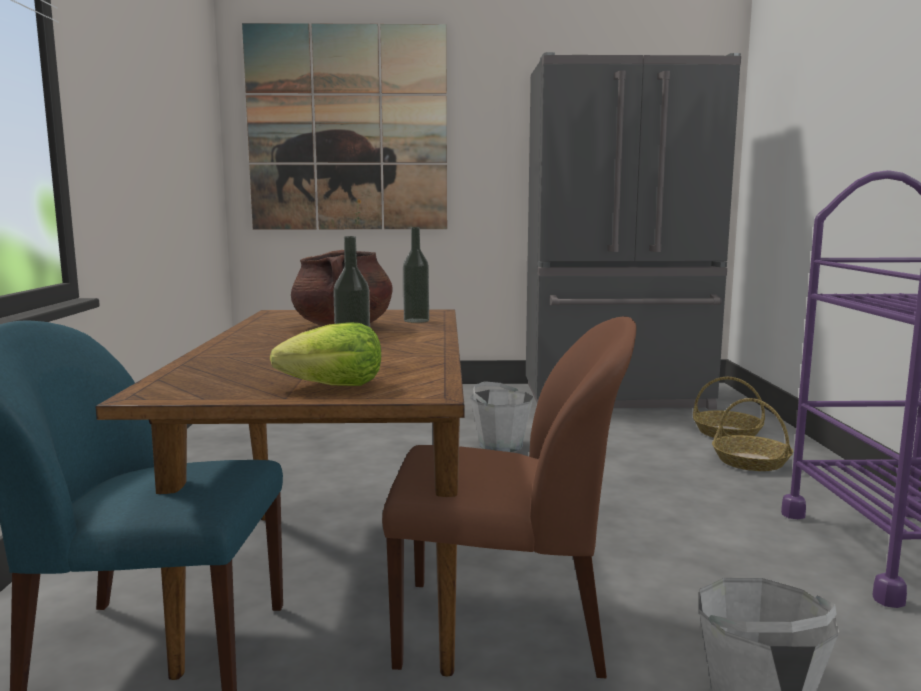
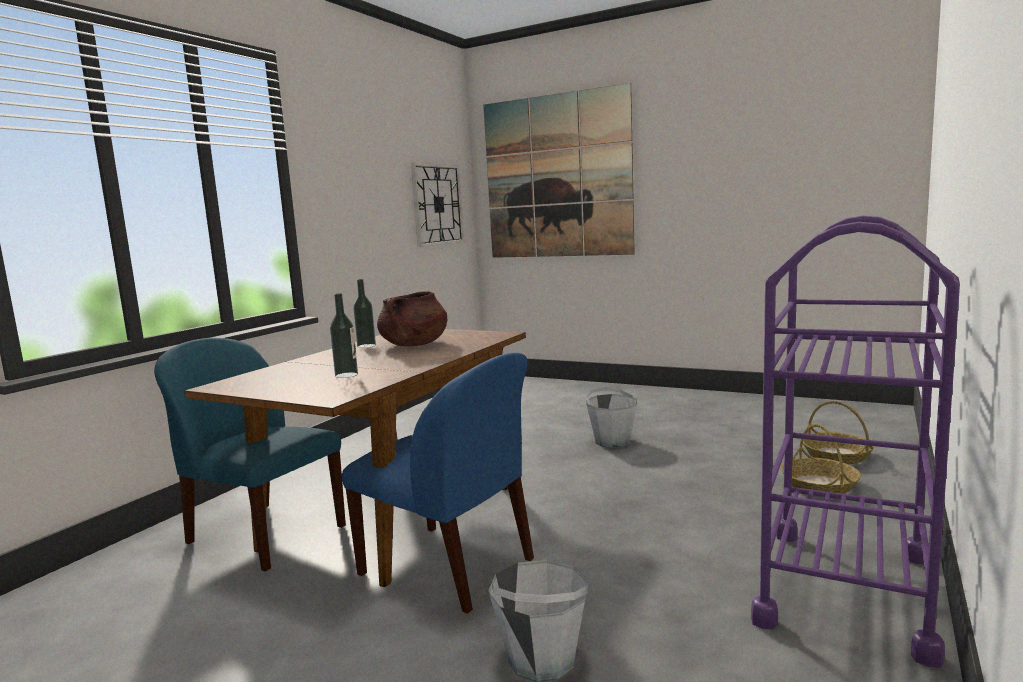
camera: 30 degrees right, 0 degrees up
lettuce [270,322,381,386] -> none
brown chair [382,316,636,678] -> blue chair [342,353,534,614]
bottle [403,227,429,323] -> bottle moved to [353,279,376,348]
grey fridge [526,52,741,410] -> none
none -> wall clock [411,163,464,247]

